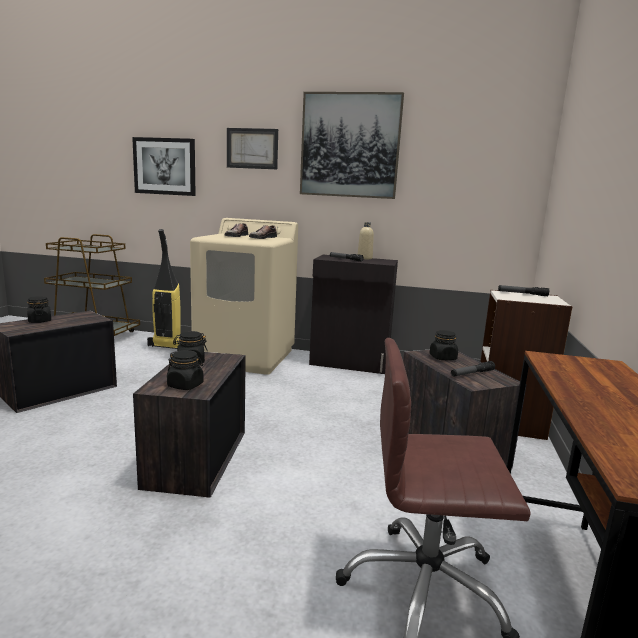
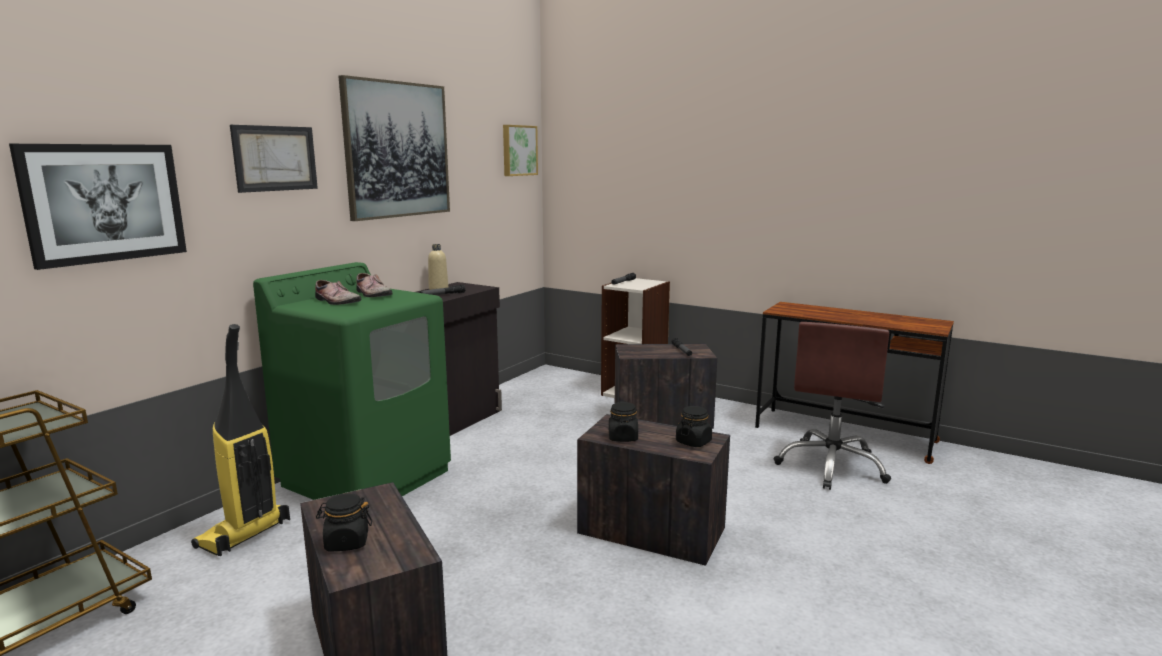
camera: 70 degrees left, 0 degrees up
beige washing machine [190,218,298,375] -> green washing machine [253,262,451,500]
black jar [429,330,458,360] -> none
none -> picture [503,125,538,176]

